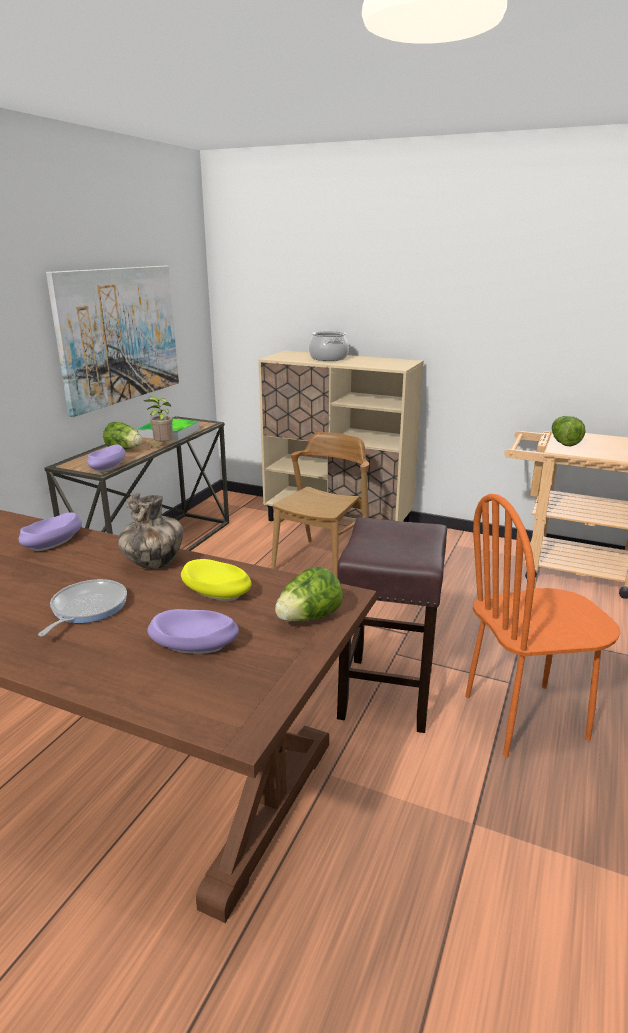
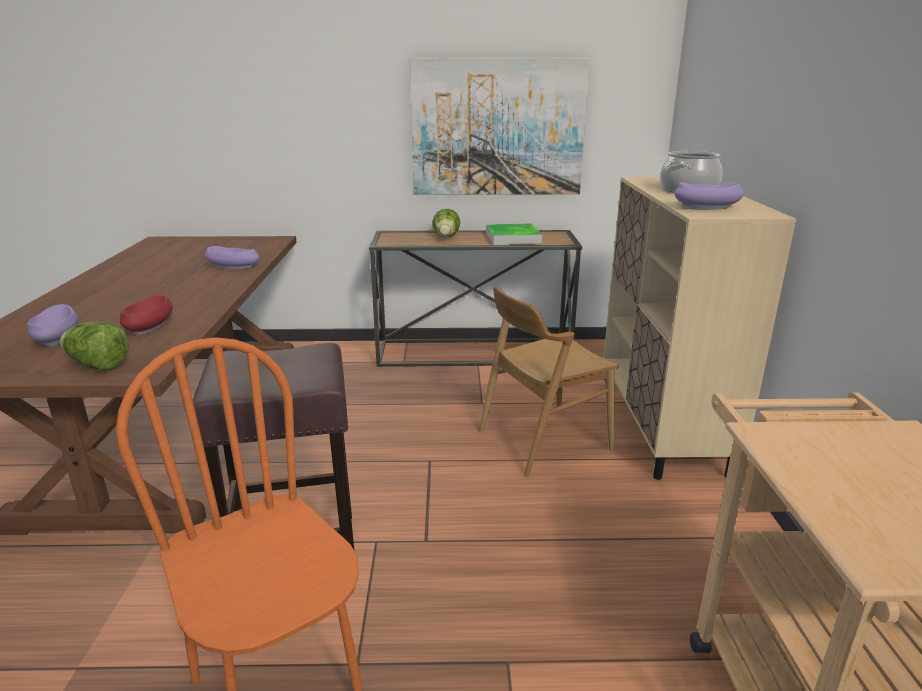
camera: 65 degrees right, 0 degrees up
frying pan [38,579,127,636] -> none
purple bowl [87,445,126,472] -> purple bowl moved to [674,182,744,210]
vase [118,493,183,569] -> none
potted plant [144,396,173,447] -> none
yellow bowl [181,559,251,601] -> red bowl [120,295,173,335]
brown chair [271,432,369,578] -> brown chair turned 150 degrees clockwise [479,286,619,477]
lettuce [552,416,586,446] -> none

